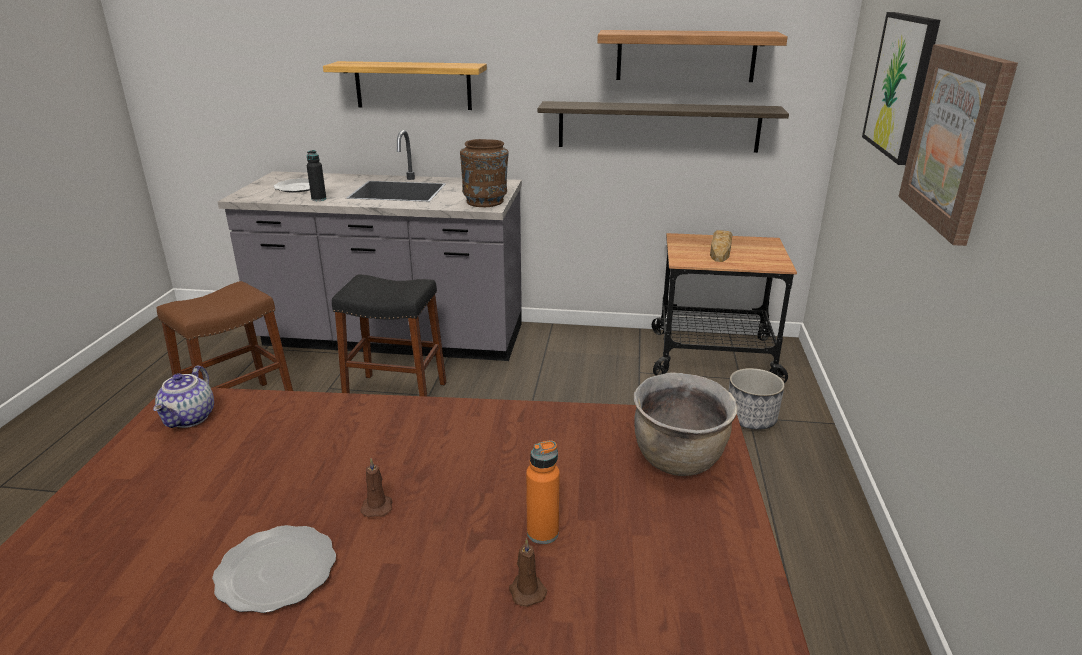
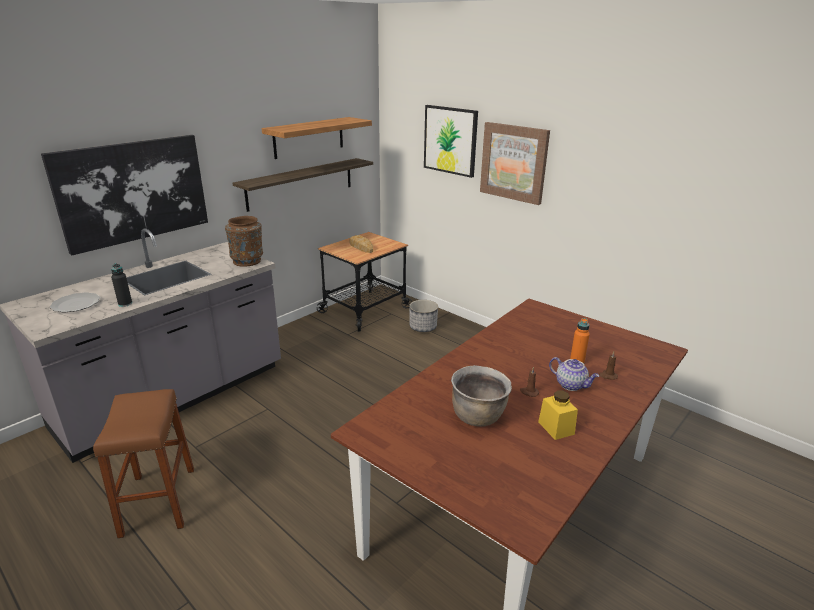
camera: 55 degrees left, 0 degrees up
teapot [153,365,214,428] -> teapot moved to [549,357,599,391]
plate [212,525,336,613] -> yellow jar [538,390,578,440]
shelf [323,61,487,110] -> picture [41,135,208,255]
black stool [332,274,446,396] -> none
brown cooking pot [634,372,738,476] -> brown cooking pot moved to [451,365,512,427]

